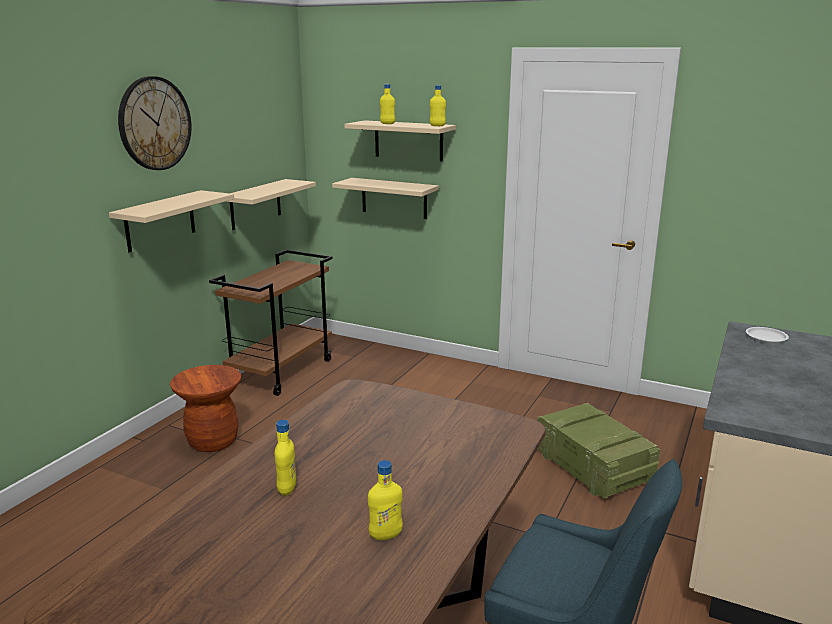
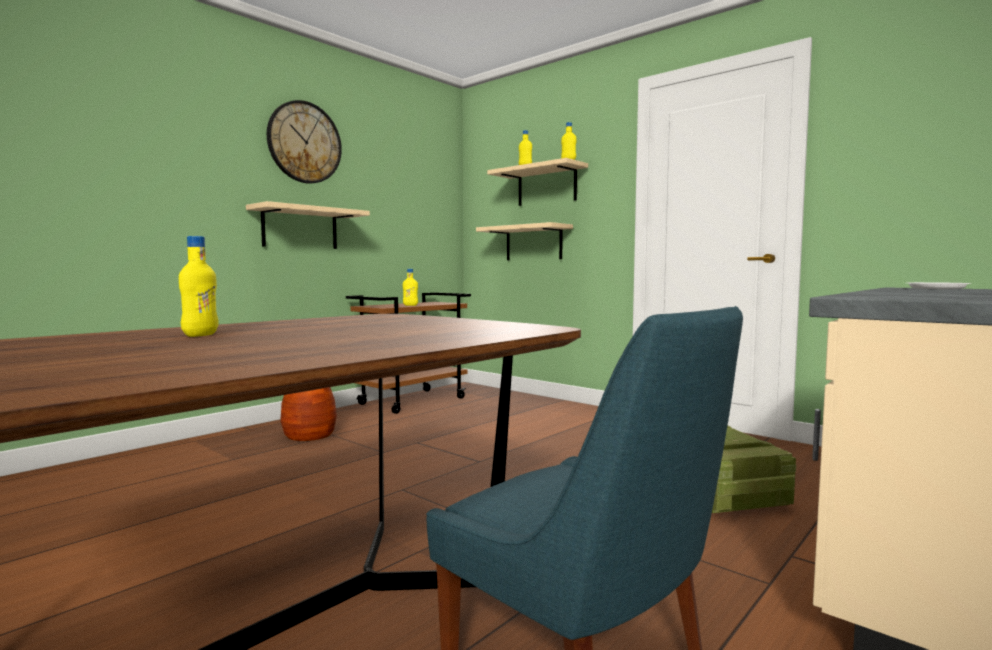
camera: 15 degrees right, 15 degrees down
beige shelf [225,179,316,230] -> none
yellow bottle [368,460,403,540] -> yellow bottle moved to [403,269,418,306]

